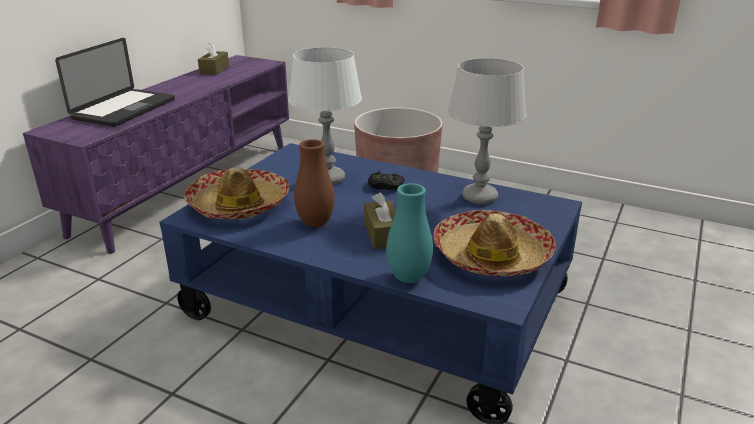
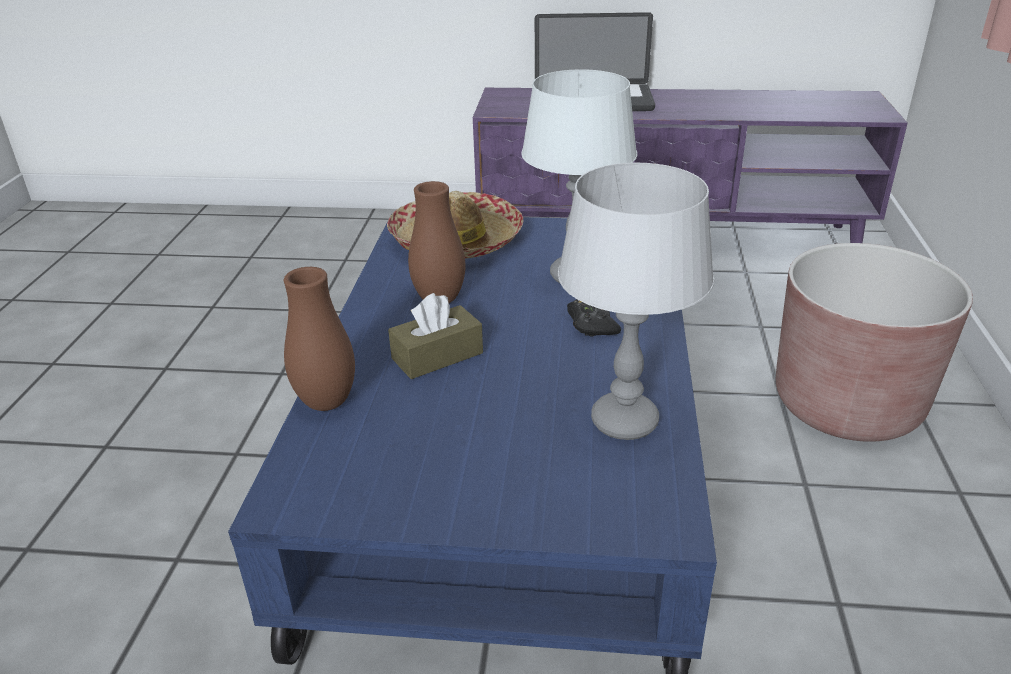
camera: 70 degrees right, 5 degrees up
brown tissue box [198,41,229,75] -> none
turquoise vase [386,183,433,283] -> brown vase [284,267,355,411]
hat [434,210,556,276] -> none

